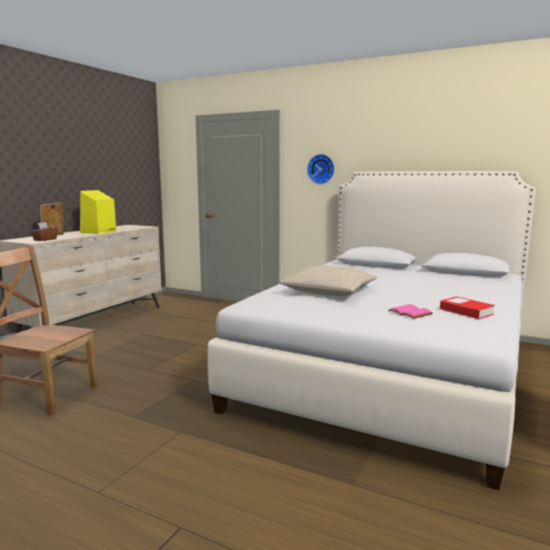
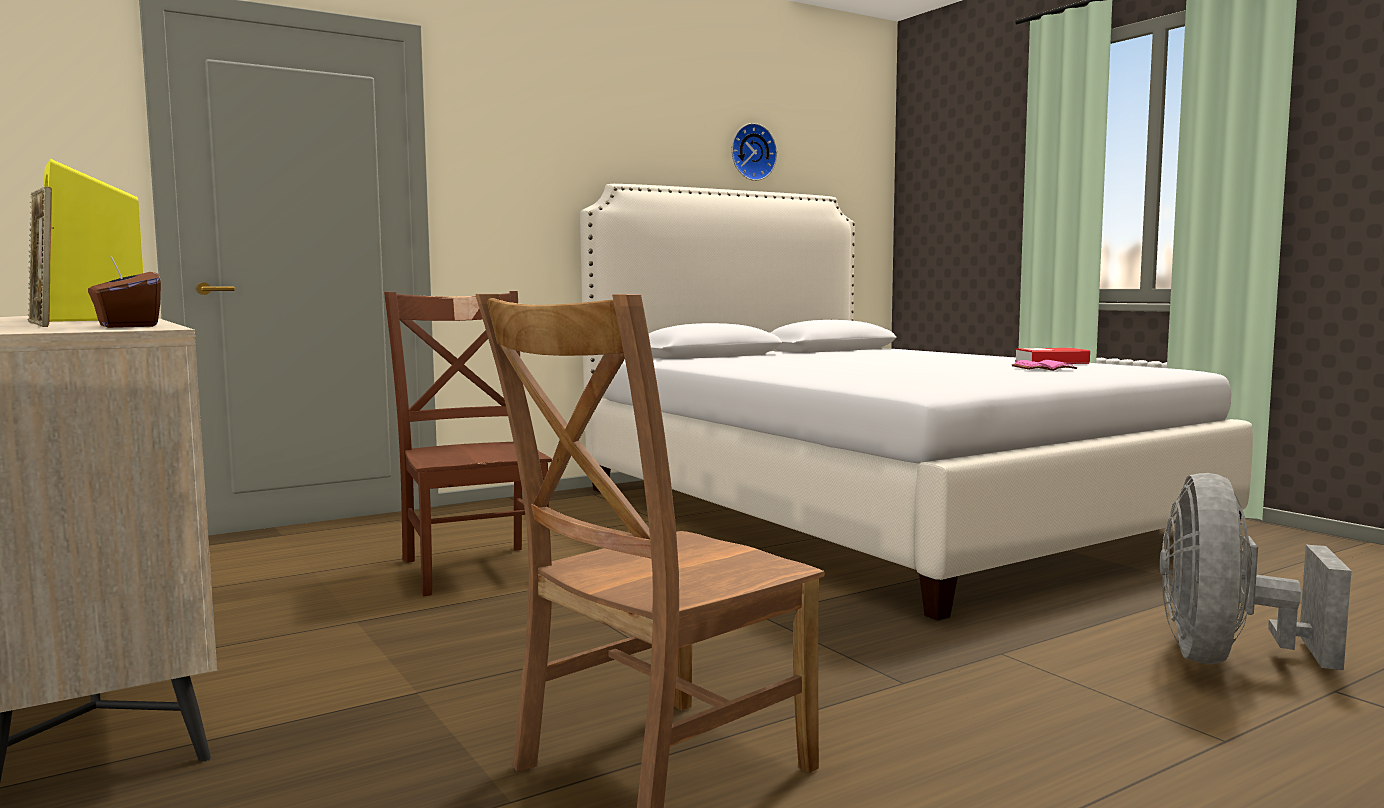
camera: 60 degrees left, 5 degrees down
beige pillow [279,266,377,296] -> none
wall clock [307,154,335,184] -> wall clock moved to [731,123,777,181]
none -> brown chair [384,291,552,596]
none -> grey fan [1160,473,1351,670]

